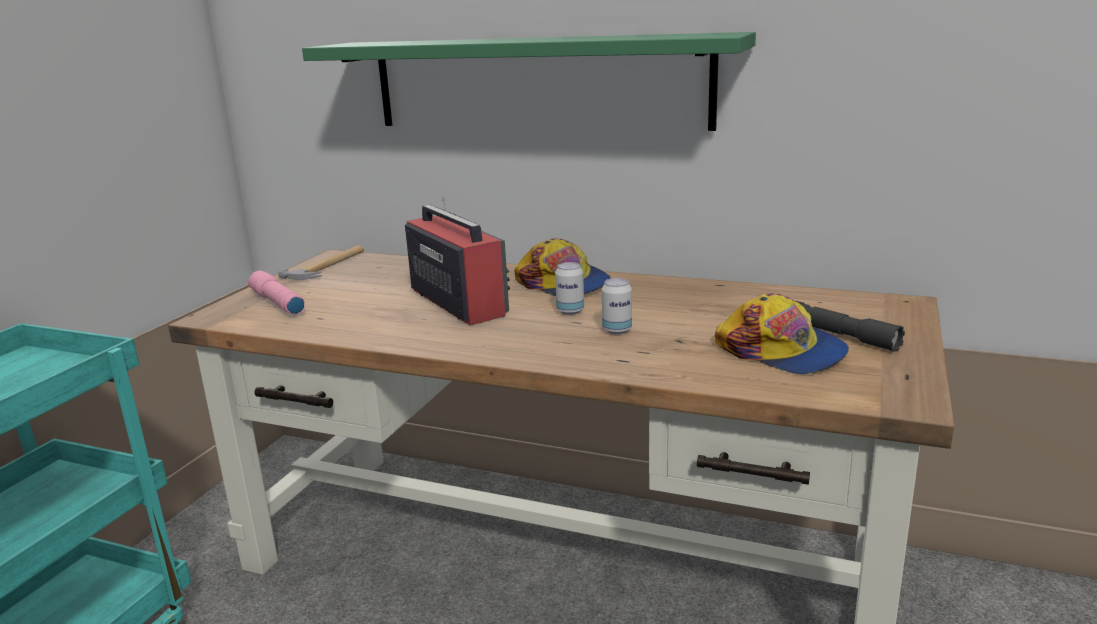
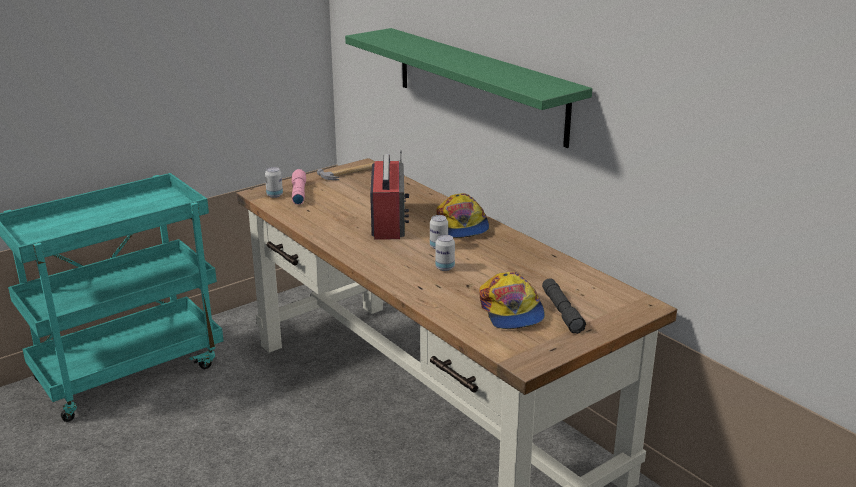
camera: 30 degrees right, 5 degrees up
none -> can [265,167,283,198]

